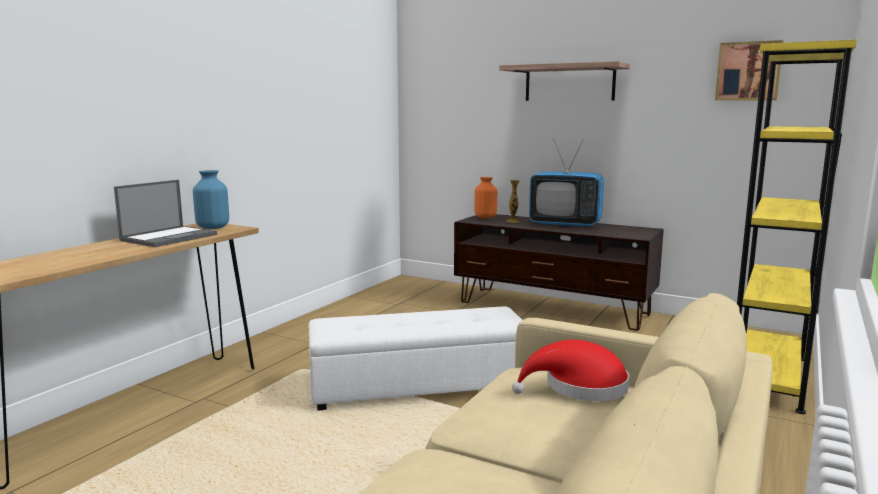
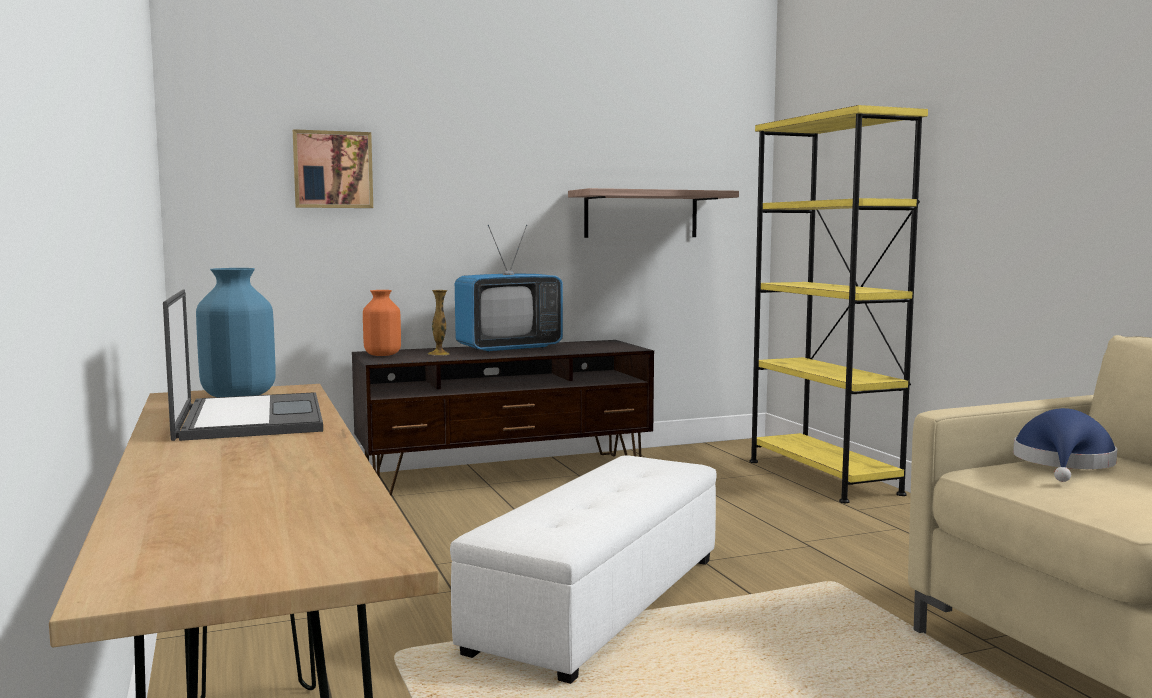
camera: 50 degrees left, 5 degrees down
shelf [499,61,630,101] -> shelf moved to [568,188,739,238]
red hat [512,340,629,401] -> blue hat [1013,408,1117,482]
picture [715,40,784,101] -> picture moved to [293,129,373,208]

